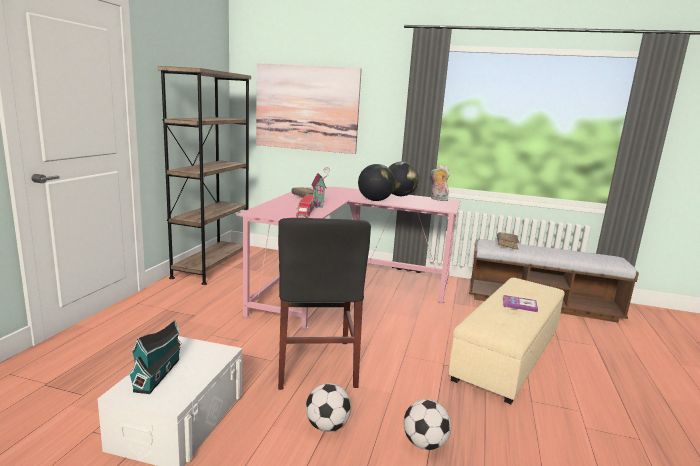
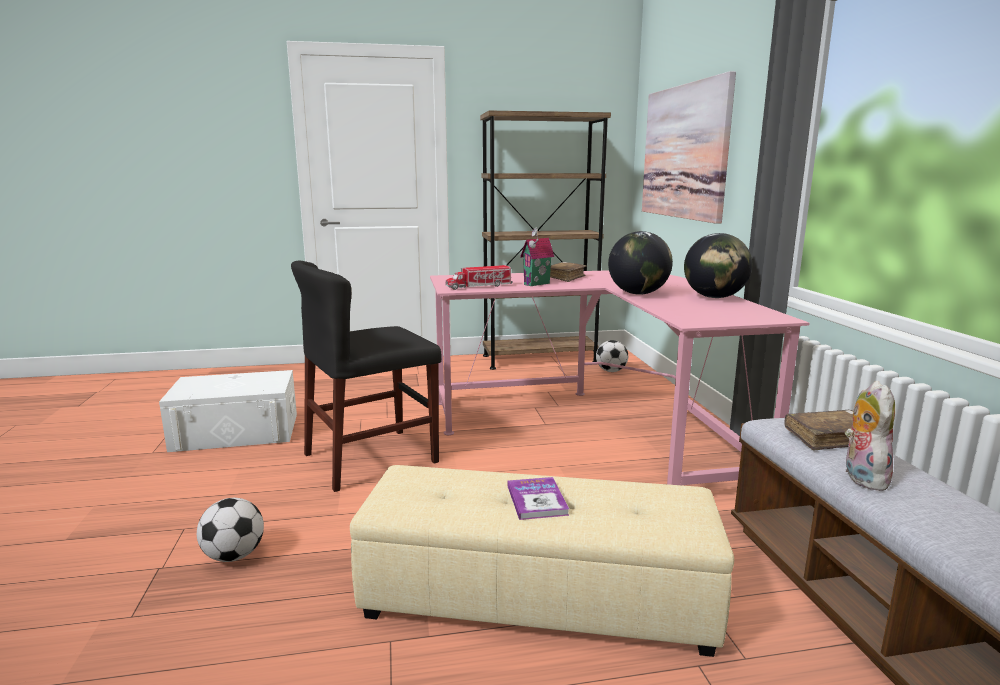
camera: 65 degrees right, 0 degrees up
toy house [127,319,183,394] -> none
football [306,383,351,432] -> football moved to [596,340,628,372]
plush toy [431,165,449,201] -> plush toy moved to [845,380,895,491]

